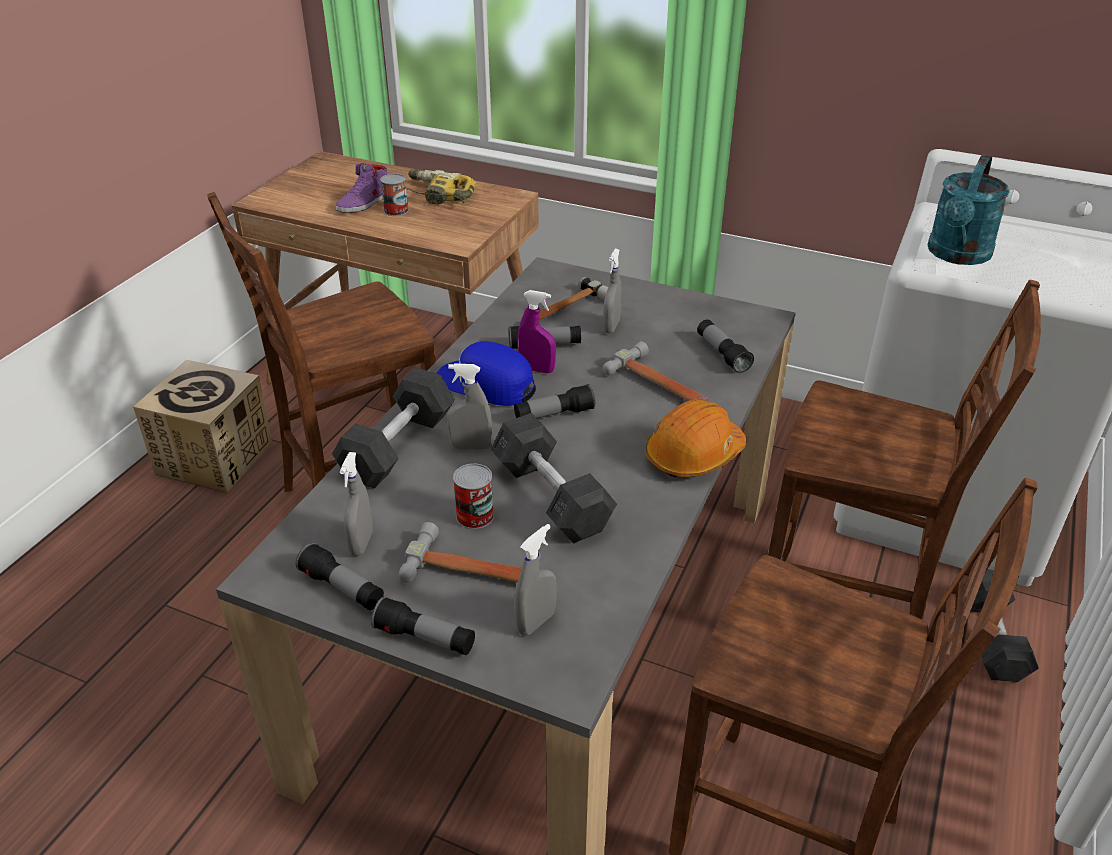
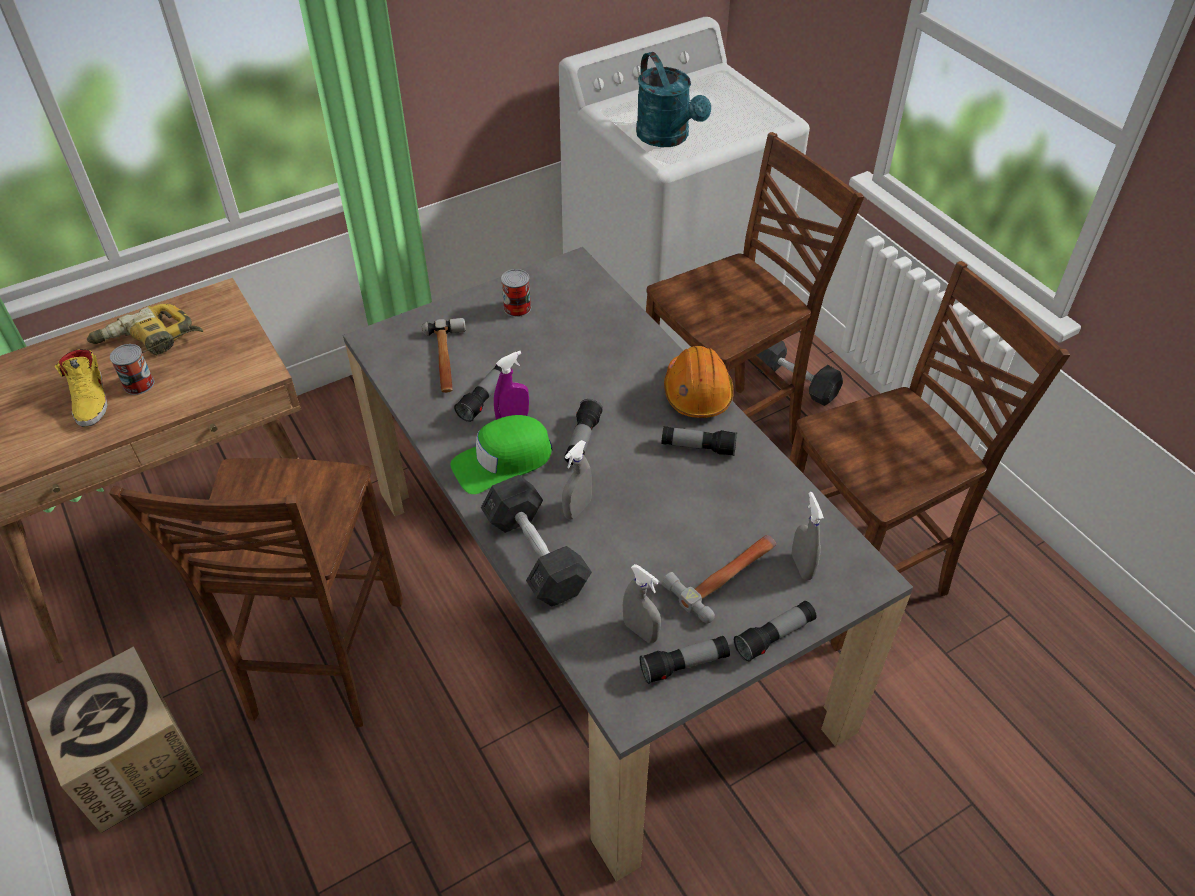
camera: 55 degrees left, 10 degrees up
purple shoe [335,163,388,213] -> yellow shoe [55,349,108,427]
blue cap [436,341,536,406] -> green cap [450,415,552,494]
can [453,464,494,529] -> can moved to [501,269,531,317]
grey dumbbell [490,413,617,544] -> none
grey spray bottle [603,249,621,333] -> none
hammer [603,341,709,402] -> none
flashlight [697,319,754,373] -> flashlight moved to [661,426,737,456]

